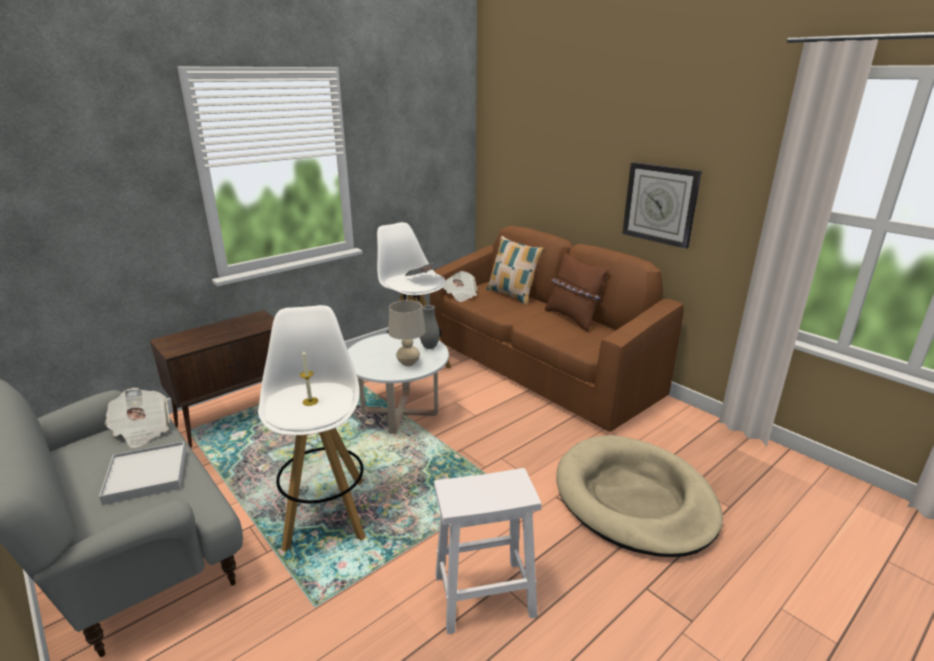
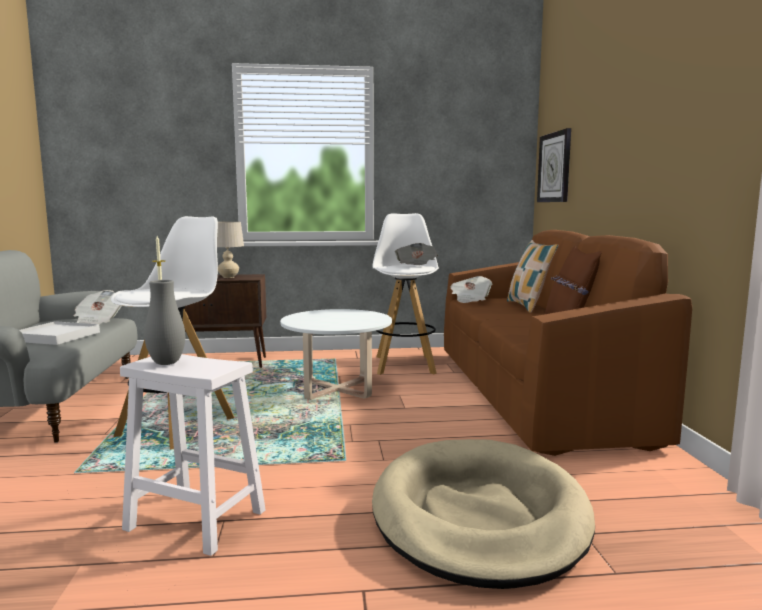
camera: 35 degrees right, 15 degrees down
beige table lamp [388,300,426,366] -> beige table lamp moved to [217,222,244,278]
grey vase [420,305,440,349] -> grey vase moved to [144,280,185,365]
wall clock [622,162,702,249] -> wall clock moved to [537,128,571,202]

